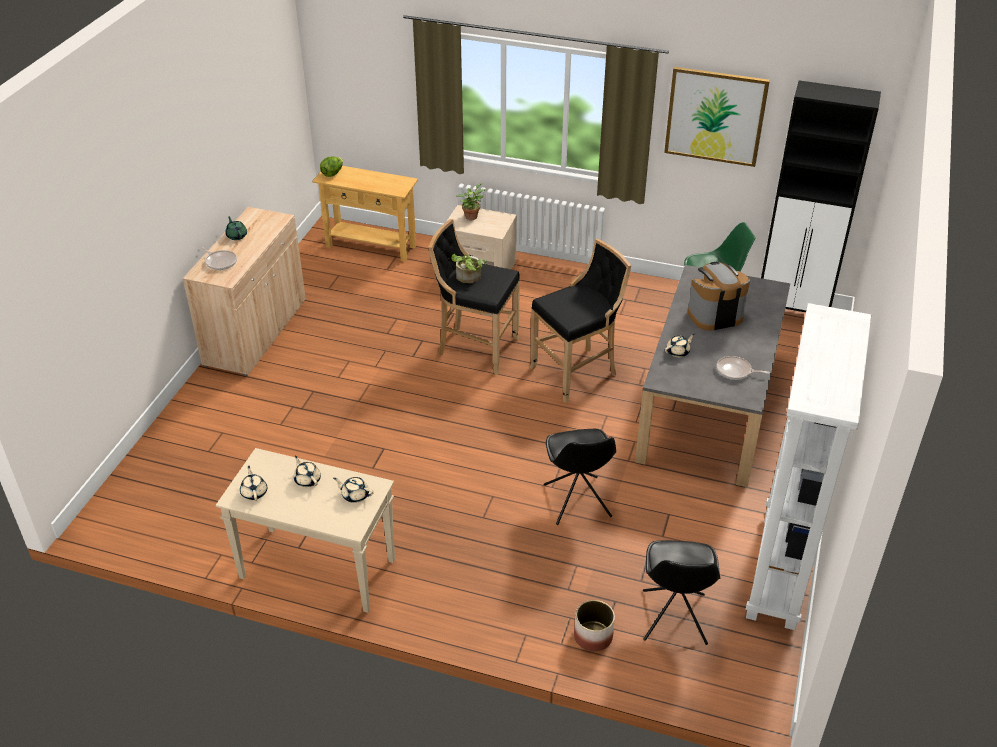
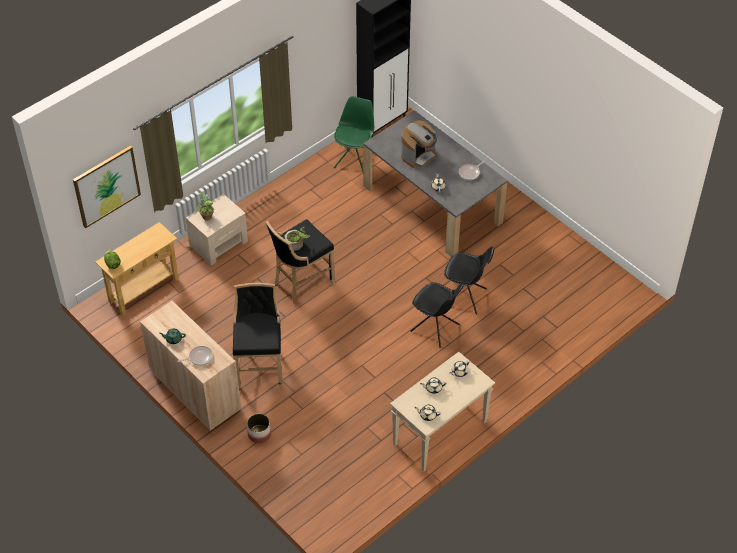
camera: 60 degrees left, 10 degrees up
black stool [529,239,631,403] -> black stool moved to [233,283,284,389]
planter [574,600,615,651] -> planter moved to [247,413,271,443]
black chair [643,540,721,645] -> black chair moved to [410,282,464,348]
picture [664,67,770,167] -> picture moved to [73,146,141,229]
coffee machine [687,262,750,331] -> coffee machine turned 150 degrees counterclockwise [401,120,437,168]
white bookcase [746,303,871,630] -> none

